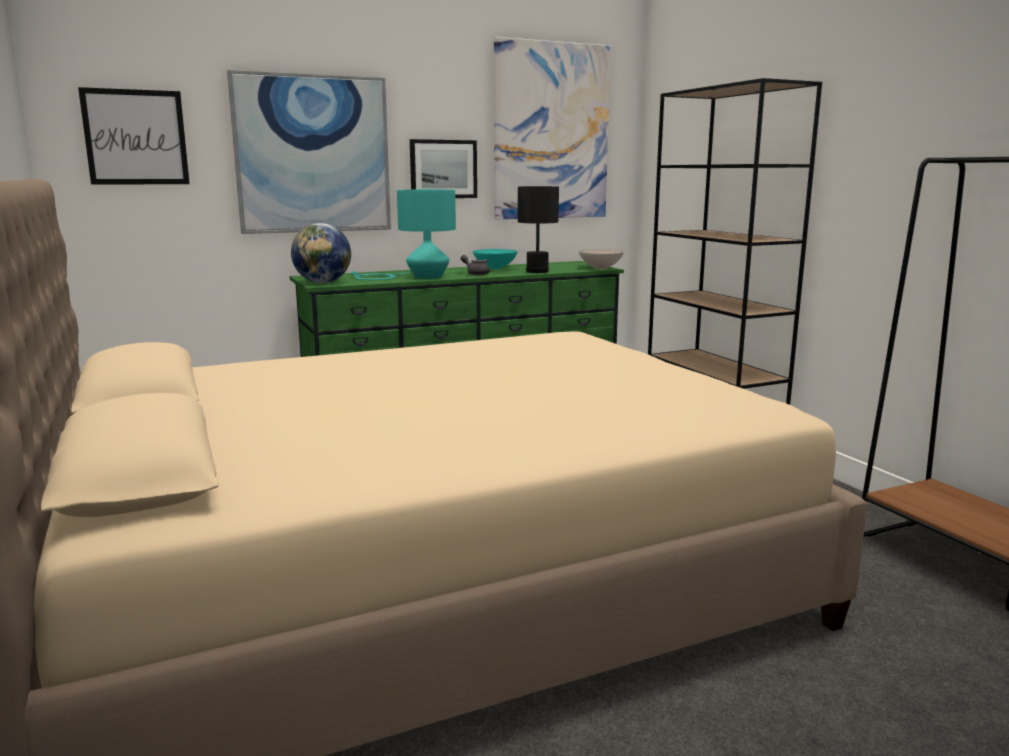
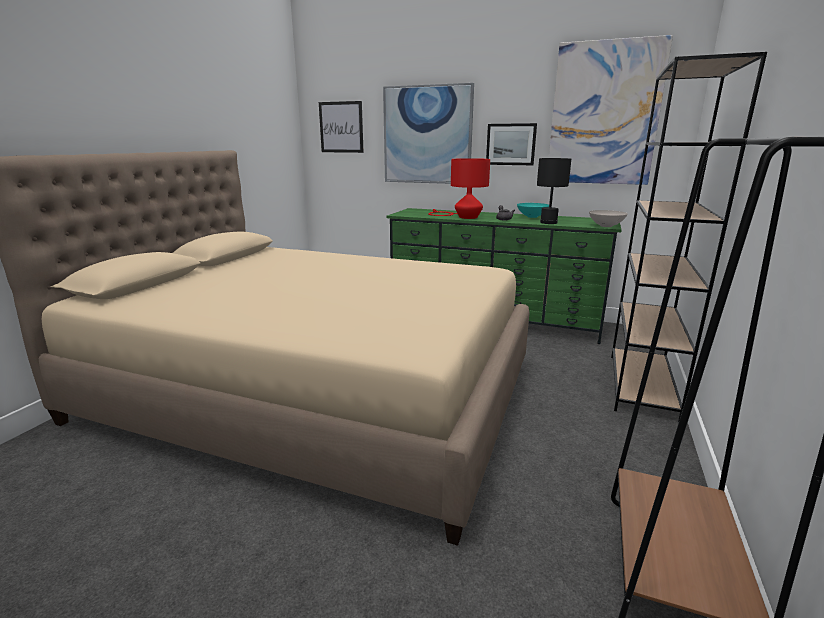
camera: 45 degrees right, 5 degrees up
globe [291,223,351,283] -> none
turquoise table lamp [352,189,456,280] -> red table lamp [428,158,490,219]

